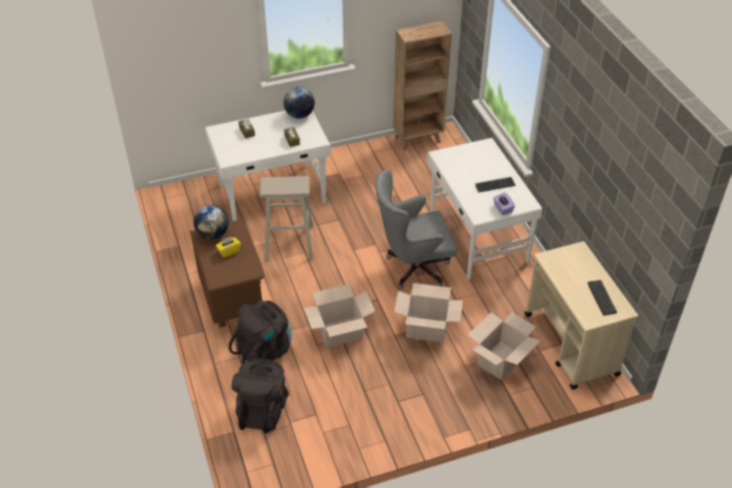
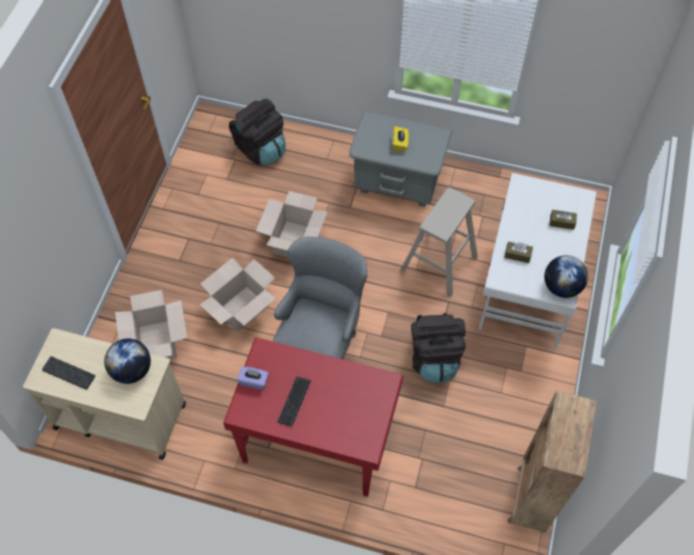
camera: 125 degrees right, 15 degrees up
brown nightstand [190,220,264,327] -> grey nightstand [349,111,452,207]
globe [194,205,229,240] -> globe moved to [104,338,151,384]
black backpack [229,300,292,364] -> black backpack moved to [411,313,466,383]
white desk [427,138,542,280] -> red desk [223,337,403,497]

